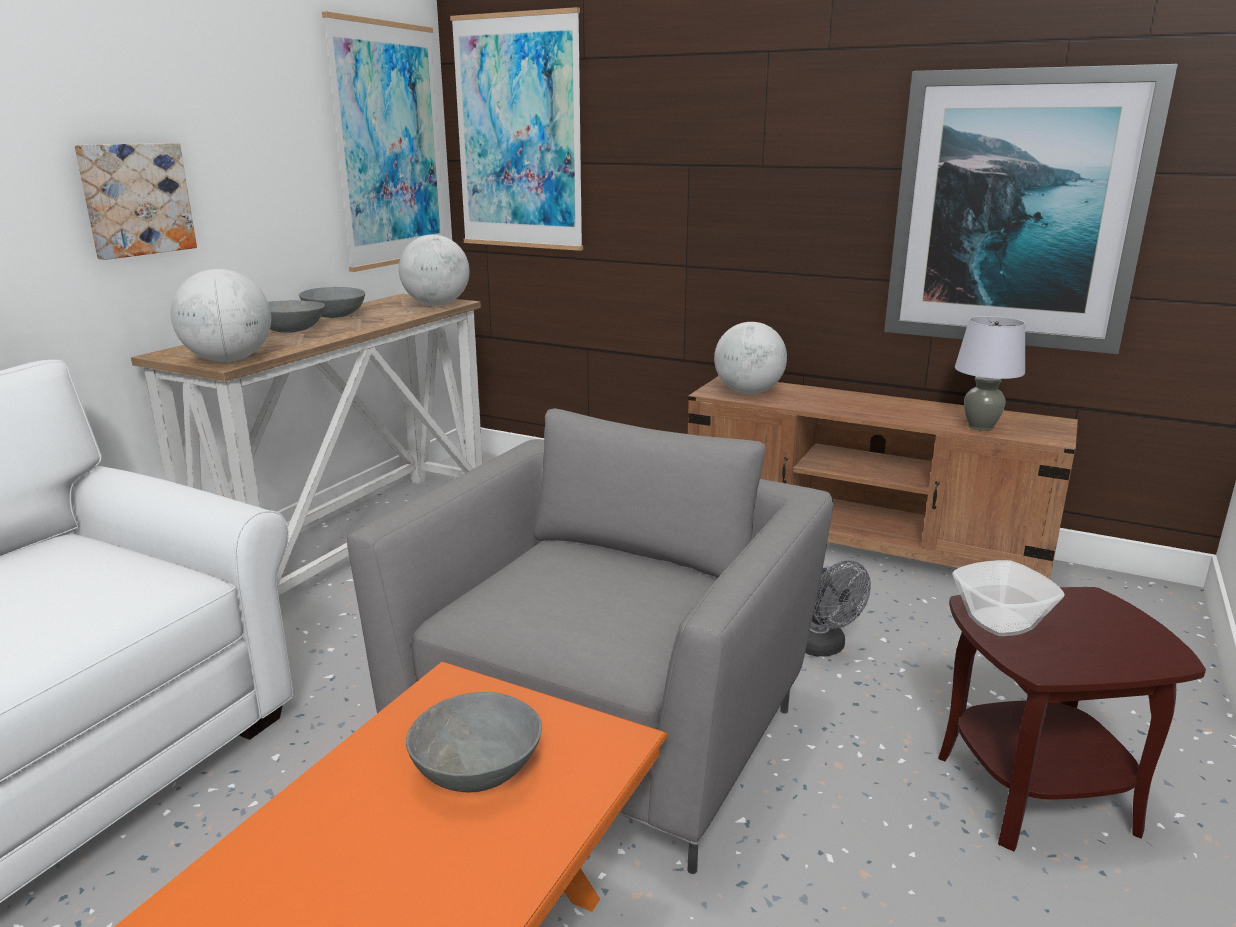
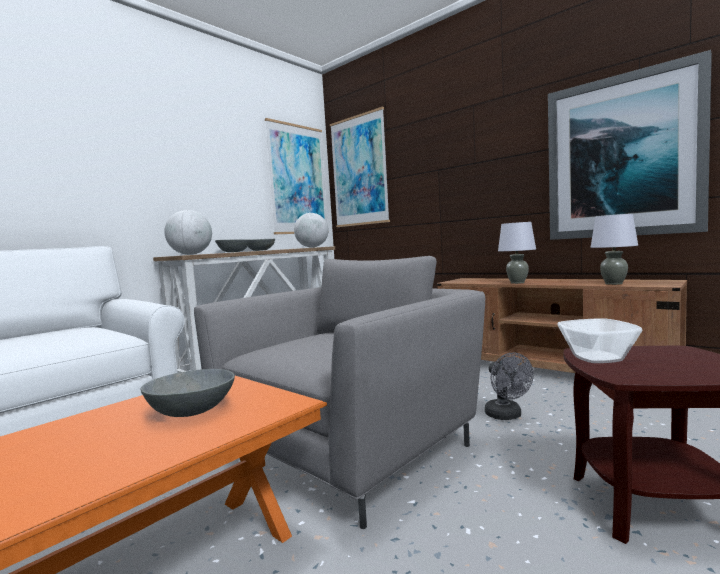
camera: 15 degrees right, 15 degrees down
picture [75,143,197,260] -> none
globe [714,322,787,394] -> none
none -> grey table lamp [498,222,536,284]

